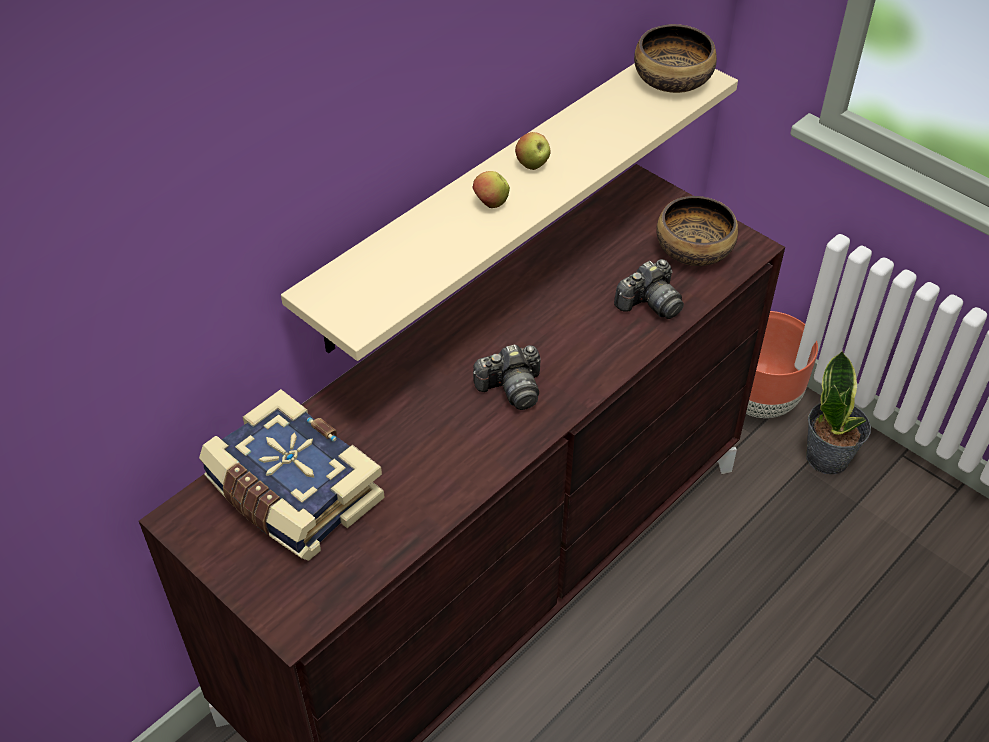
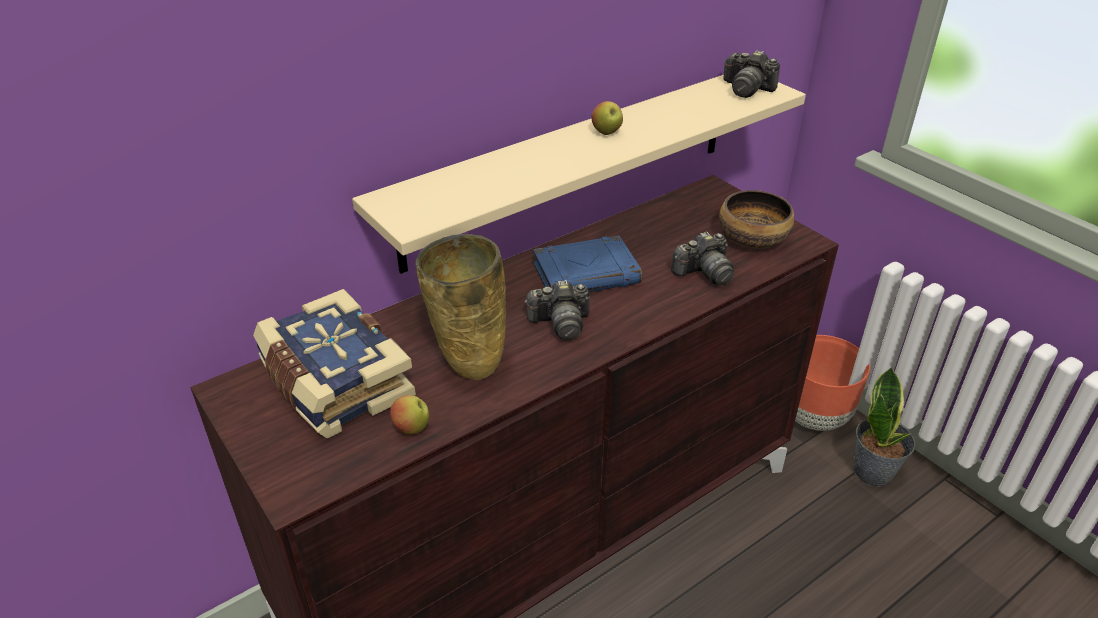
camera: 10 degrees right, 10 degrees down
apple [472,171,510,208] -> apple moved to [390,395,429,435]
bowl [634,24,717,93] -> camera [724,50,780,98]
none -> beige vase [415,234,506,380]
none -> blue book [533,235,642,292]

